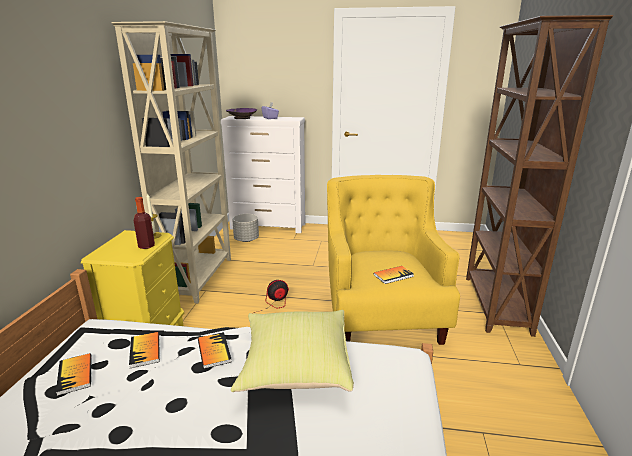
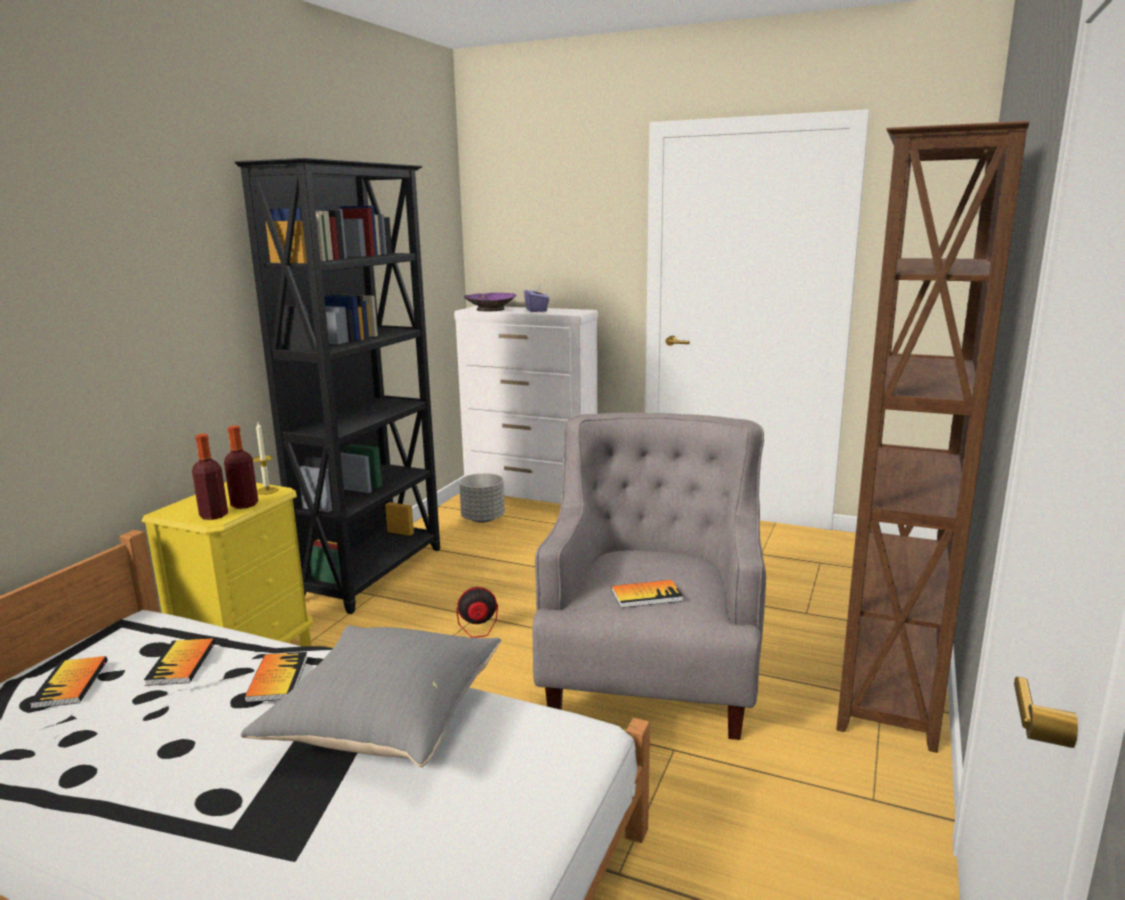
camera: 15 degrees right, 5 degrees down
beige bookcase [111,21,231,304] -> black bookcase [235,158,440,614]
yellow pillow [231,310,354,392] -> grey pillow [241,625,501,767]
yellow armchair [327,175,460,345] -> grey armchair [532,413,766,740]
none -> bottle [192,434,228,520]

